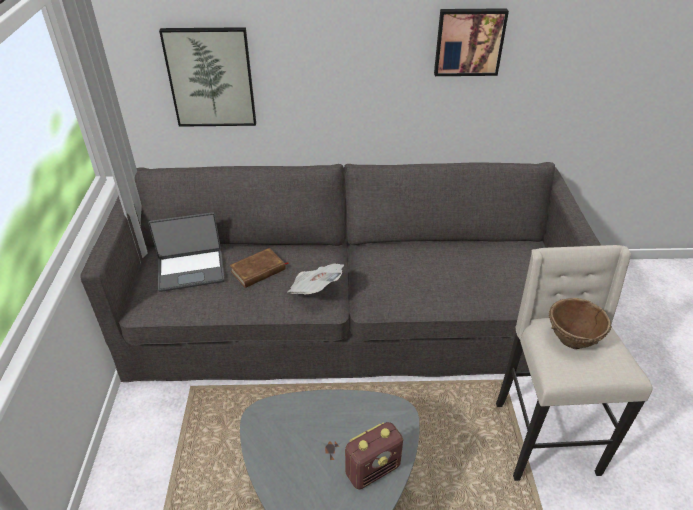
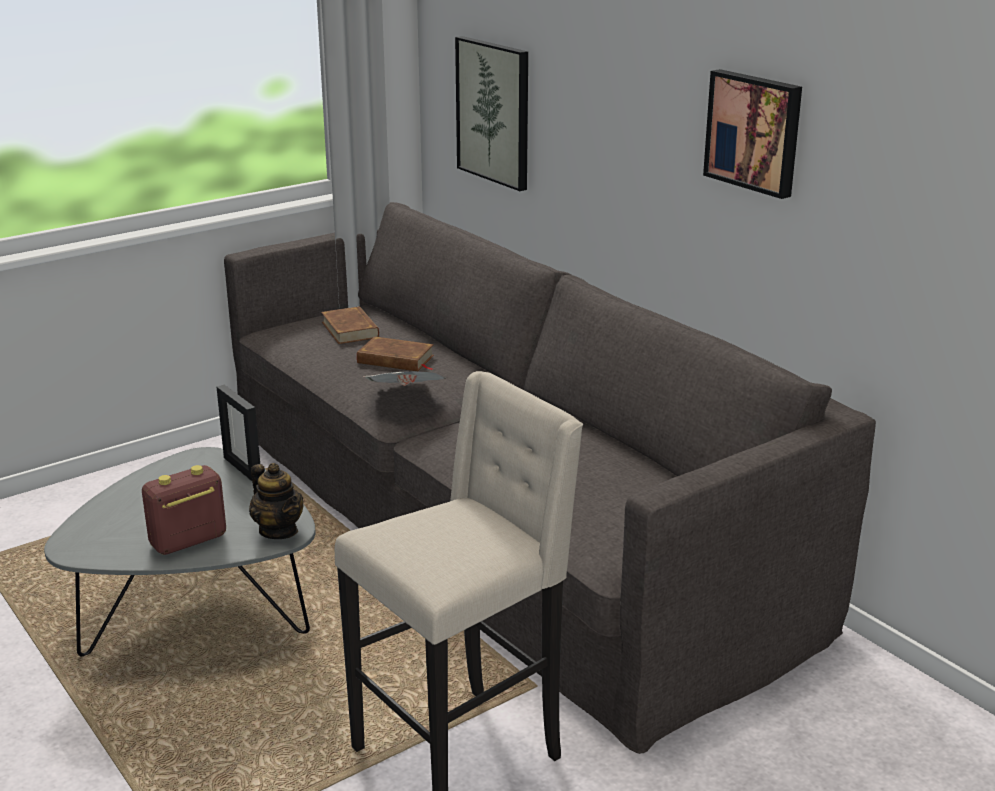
camera: 55 degrees right, 15 degrees down
laptop [148,212,225,292] -> brown book [321,306,379,344]
radio [345,422,403,490] -> radio turned 120 degrees clockwise [142,465,226,555]
brown bowl [549,298,612,349] -> none
none -> picture frame [217,385,260,481]
none -> teapot [249,463,304,539]

